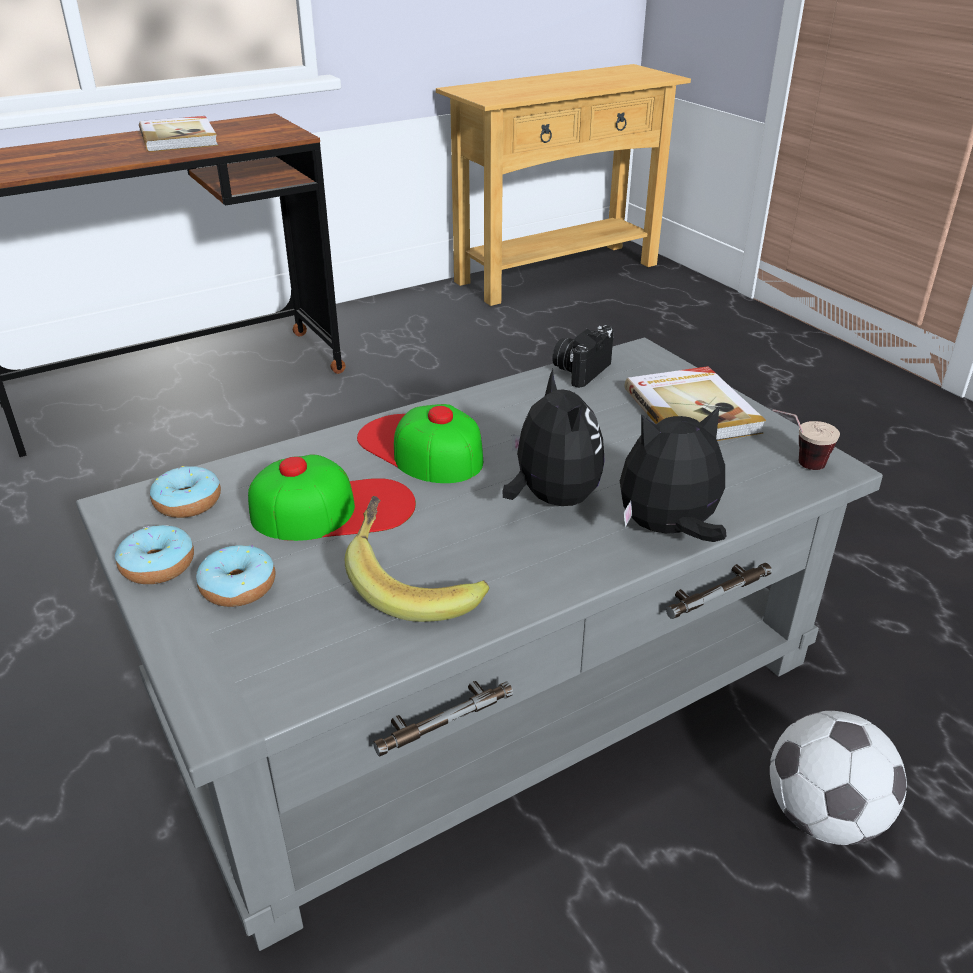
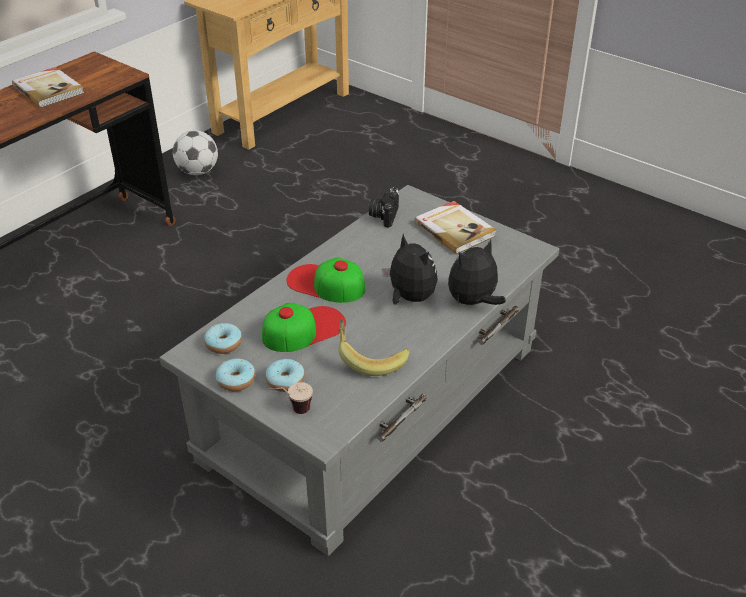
camera: 20 degrees left, 5 degrees up
football [770,711,907,845] -> football moved to [173,130,218,175]
cup [773,409,840,470] -> cup moved to [268,382,313,414]

